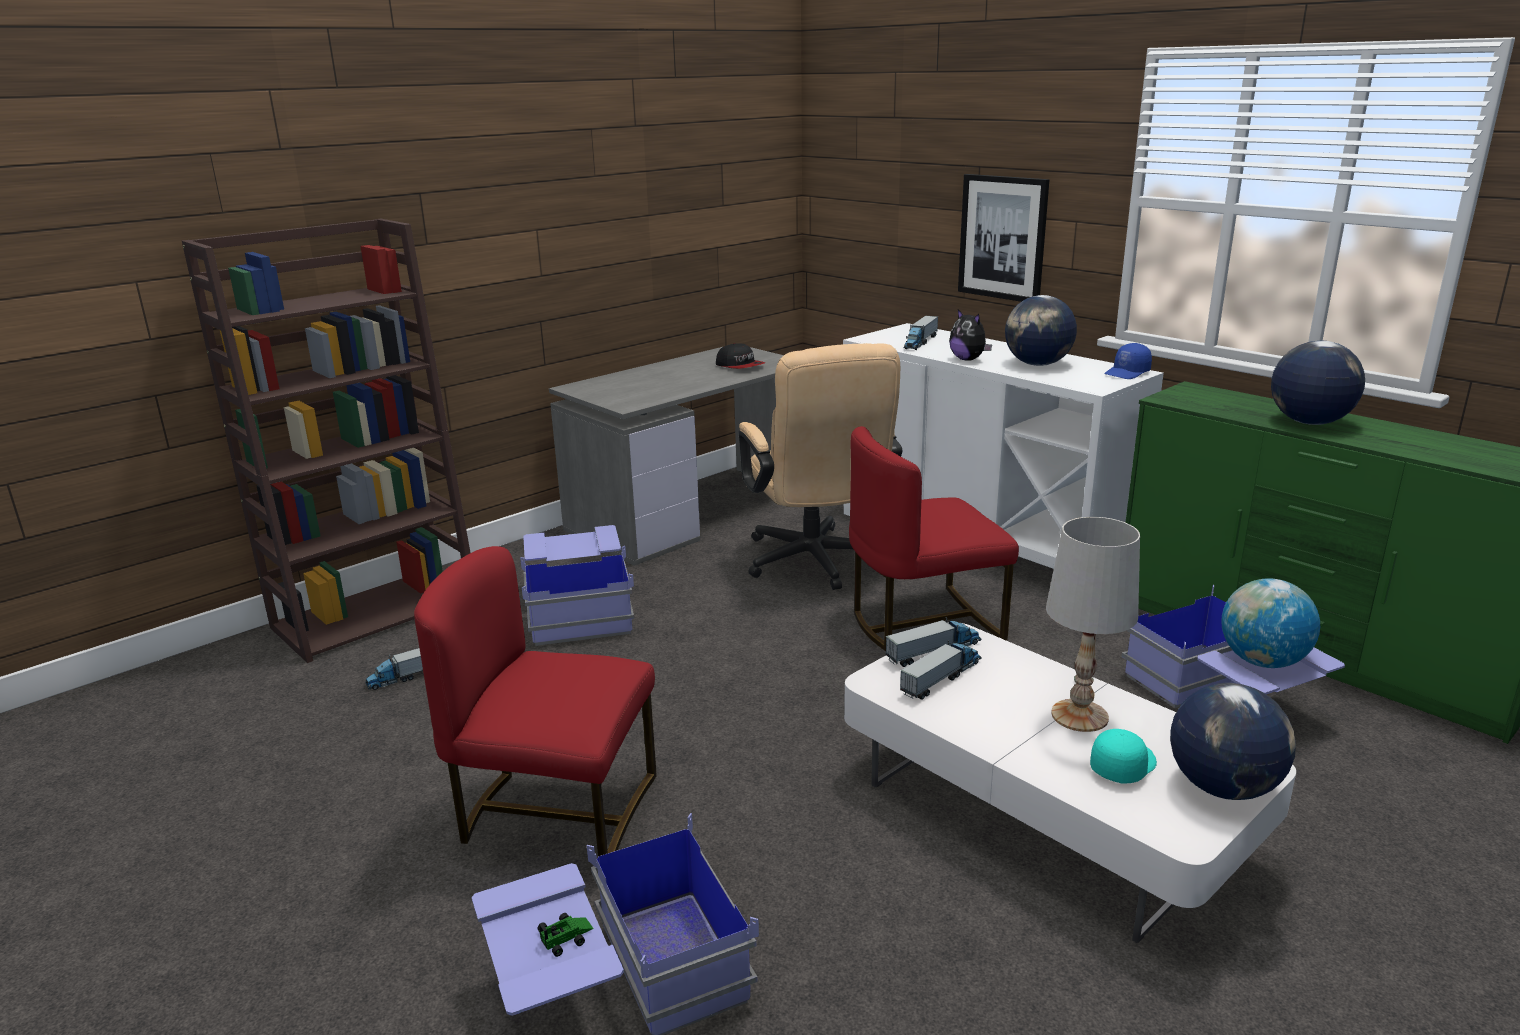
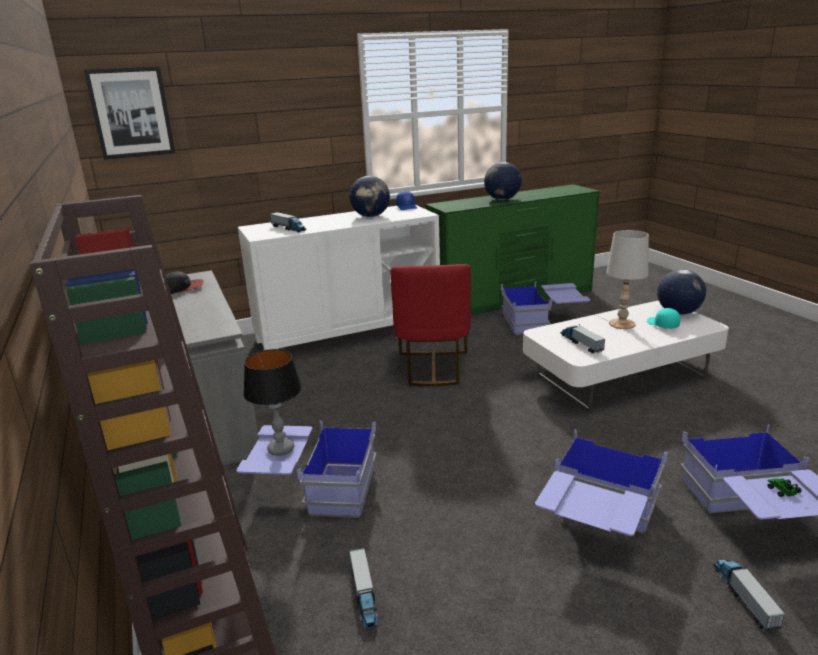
camera: 70 degrees left, 0 degrees up
red chair [414,546,656,857] -> blue storage box [535,429,668,536]
beige office chair [739,343,902,590] -> none
toy truck [885,617,981,667] -> toy truck moved to [713,560,786,632]
plush toy [949,310,992,361] -> none
picture [958,174,1049,302] -> picture moved to [84,66,175,160]
globe [1221,579,1320,668] -> none
none -> table lamp [243,349,302,456]

